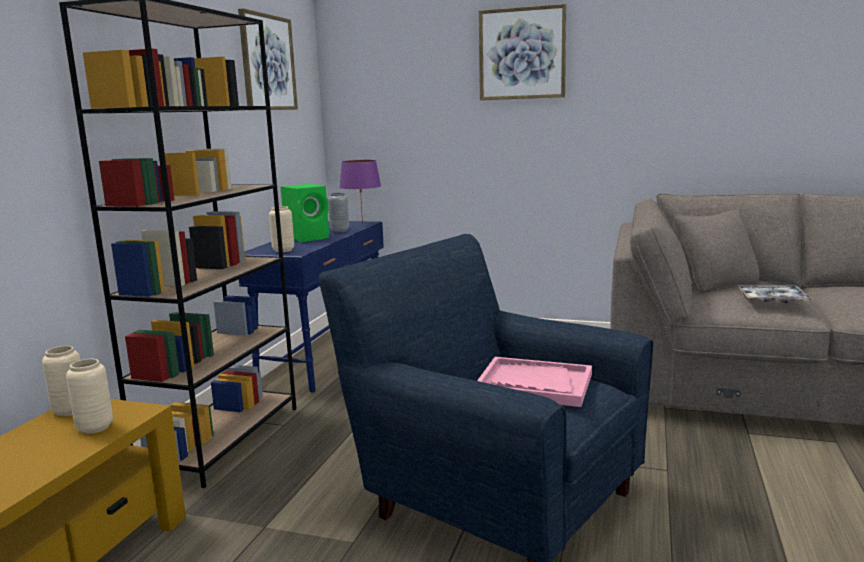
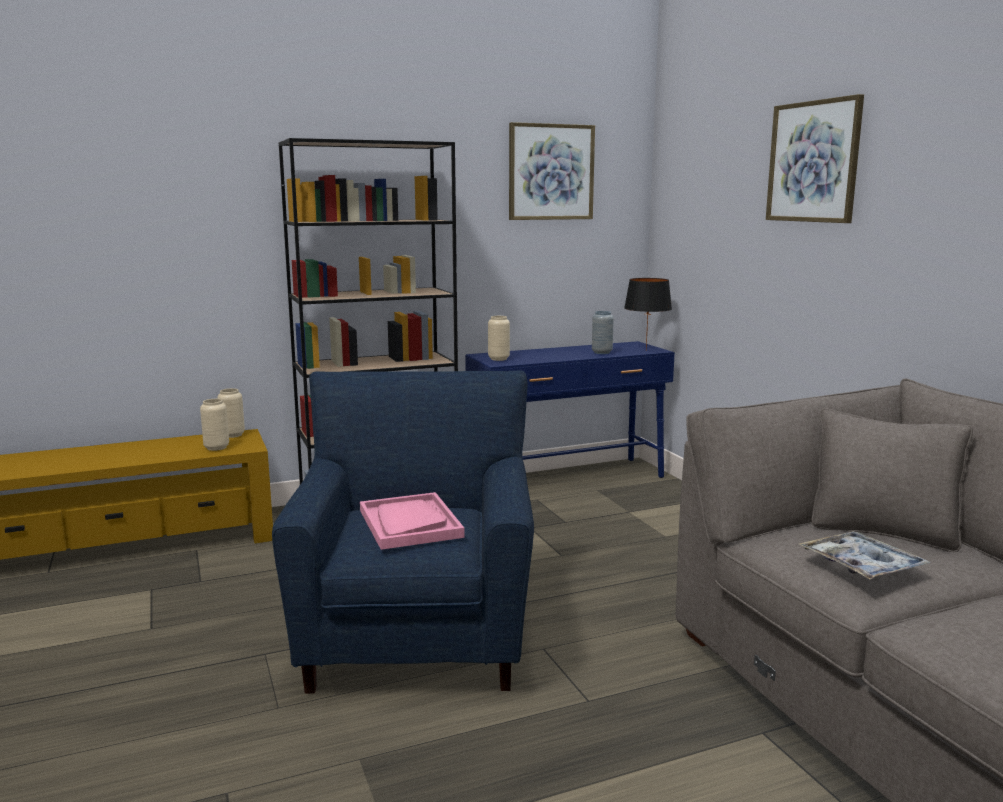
camera: 50 degrees right, 0 degrees up
green speaker [281,184,329,242] -> none
purple table lamp [339,160,381,224] -> black table lamp [624,278,672,351]

